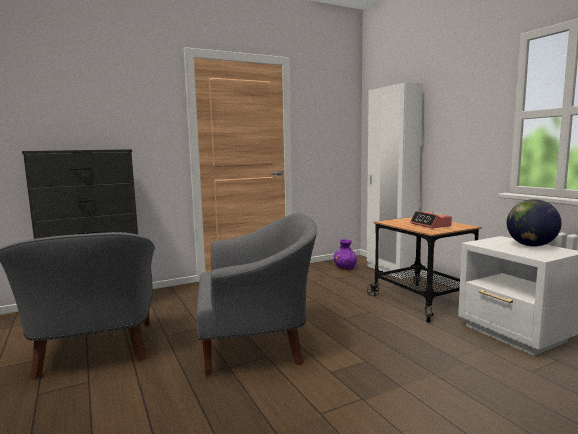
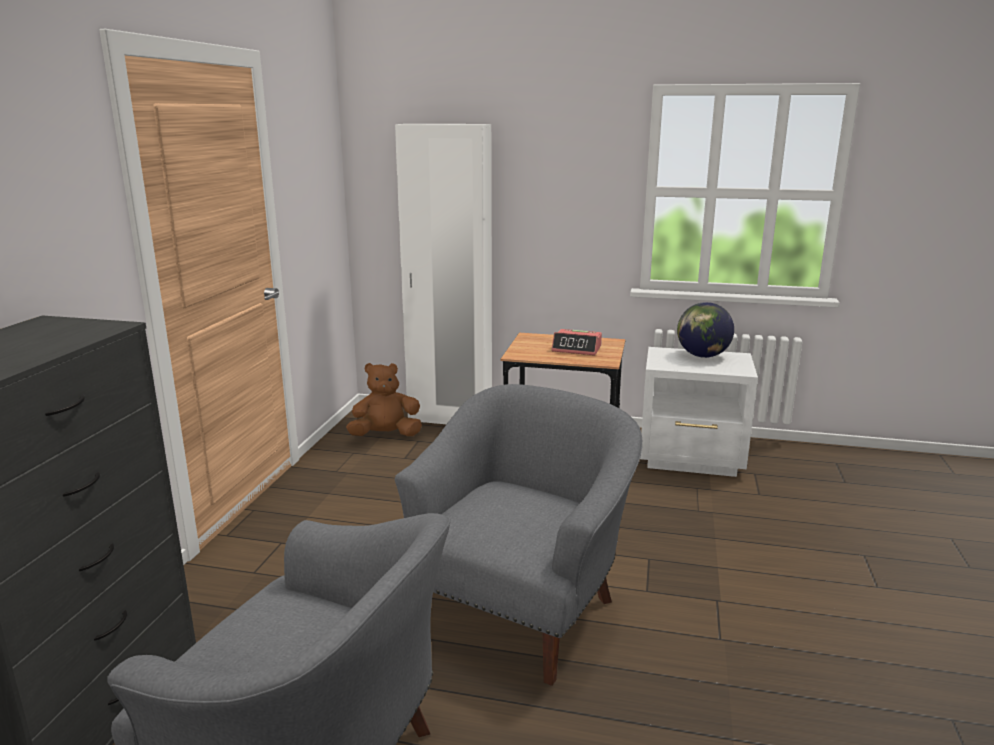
camera: 50 degrees left, 10 degrees up
purple vase [334,239,357,270] -> brown plush toy [346,363,422,436]

